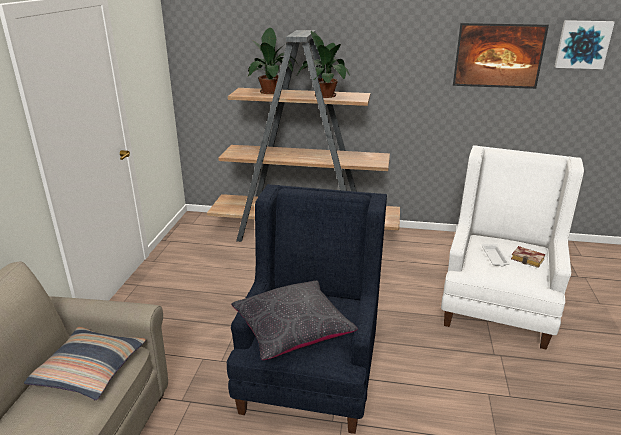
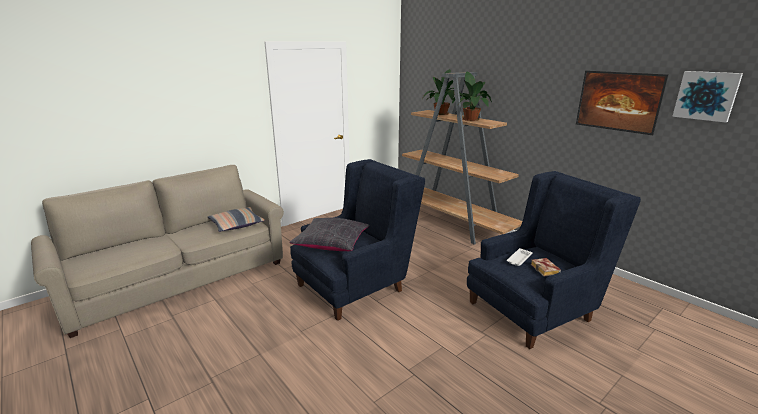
camera: 40 degrees right, 5 degrees down
white armchair [441,145,584,349] -> blue armchair [467,171,641,349]

